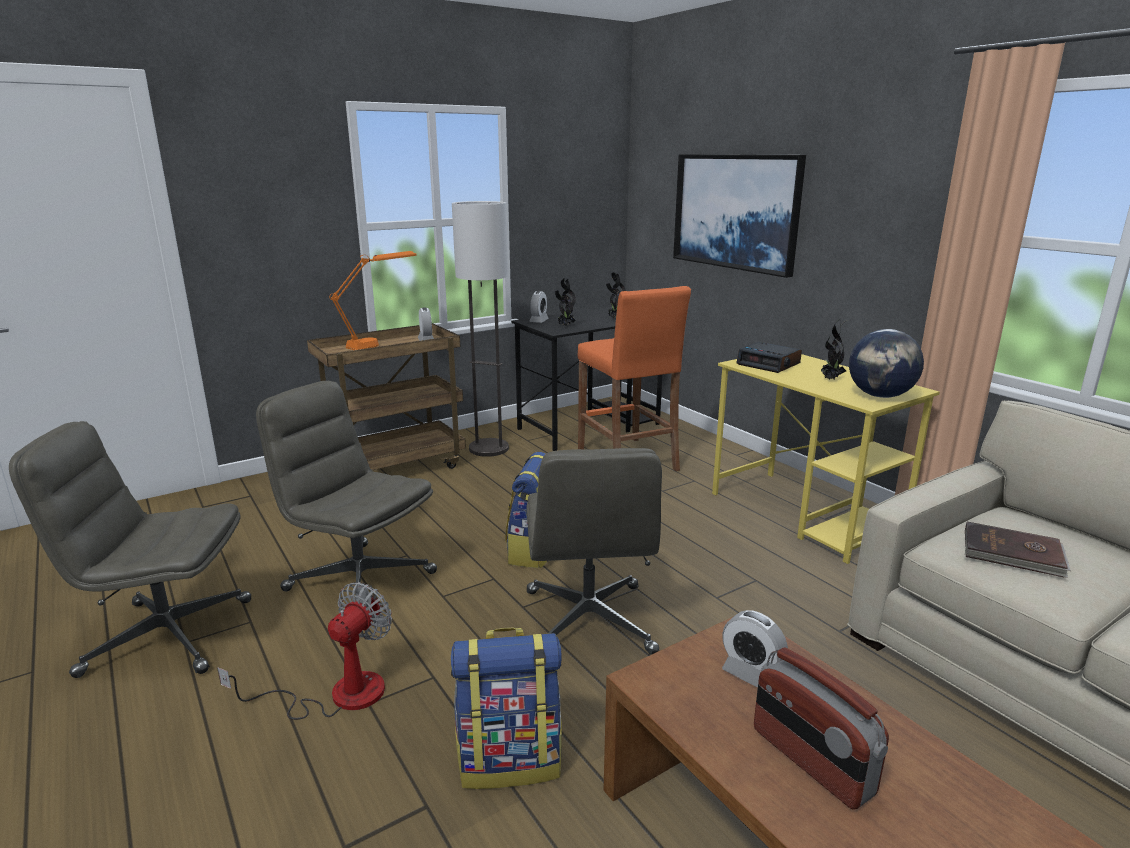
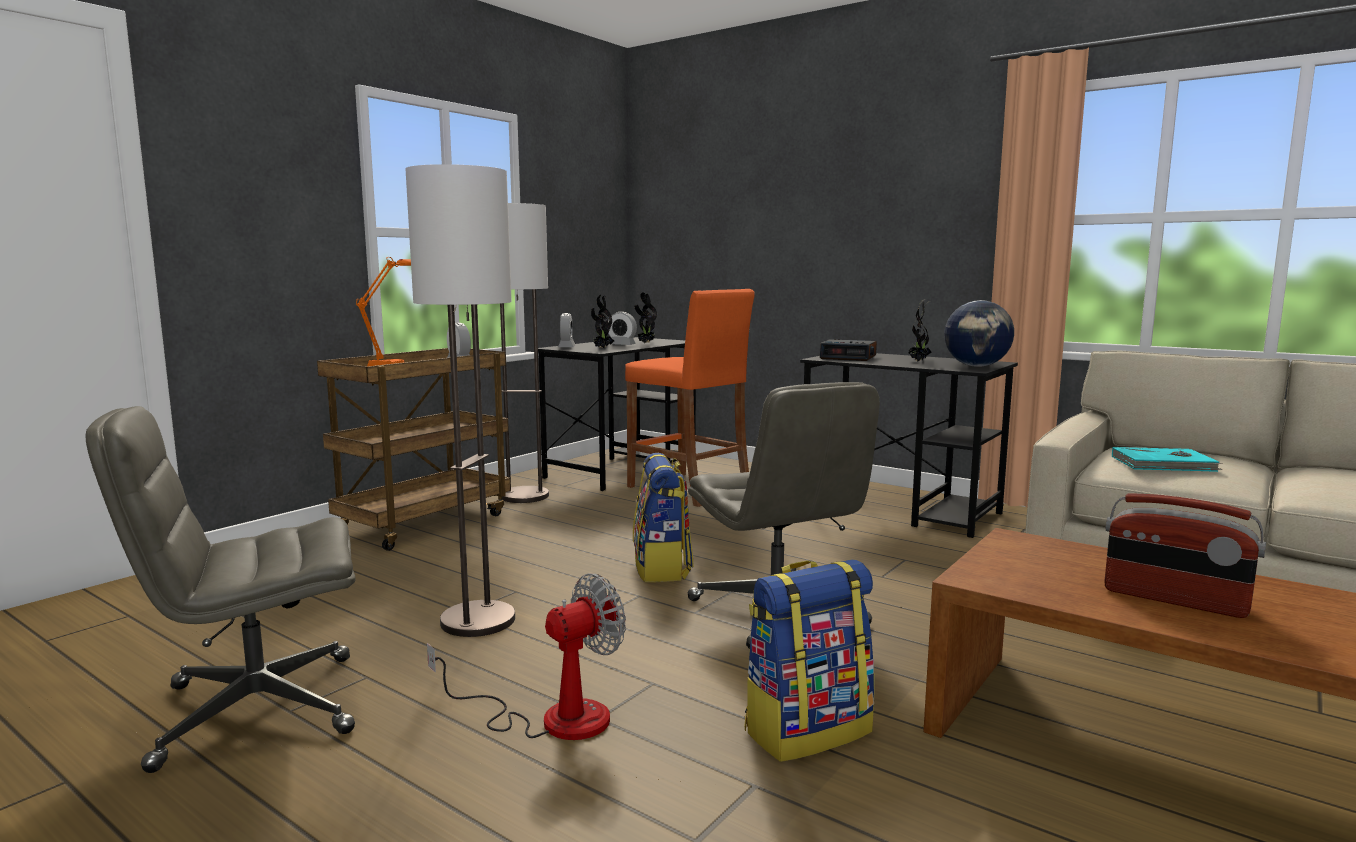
camera: 20 degrees left, 10 degrees down
fan [217,582,392,720] -> fan turned 45 degrees clockwise [427,573,626,740]
grey office chair [256,381,437,602] -> floor lamp [405,164,515,637]
picture [673,154,806,278] -> none
yellow desk [712,354,940,564] -> black desk [800,353,1018,538]
alarm clock [722,610,788,688] -> alarm clock moved to [608,312,637,345]
brown book [965,522,1071,578] -> turquoise book [1112,447,1223,472]

